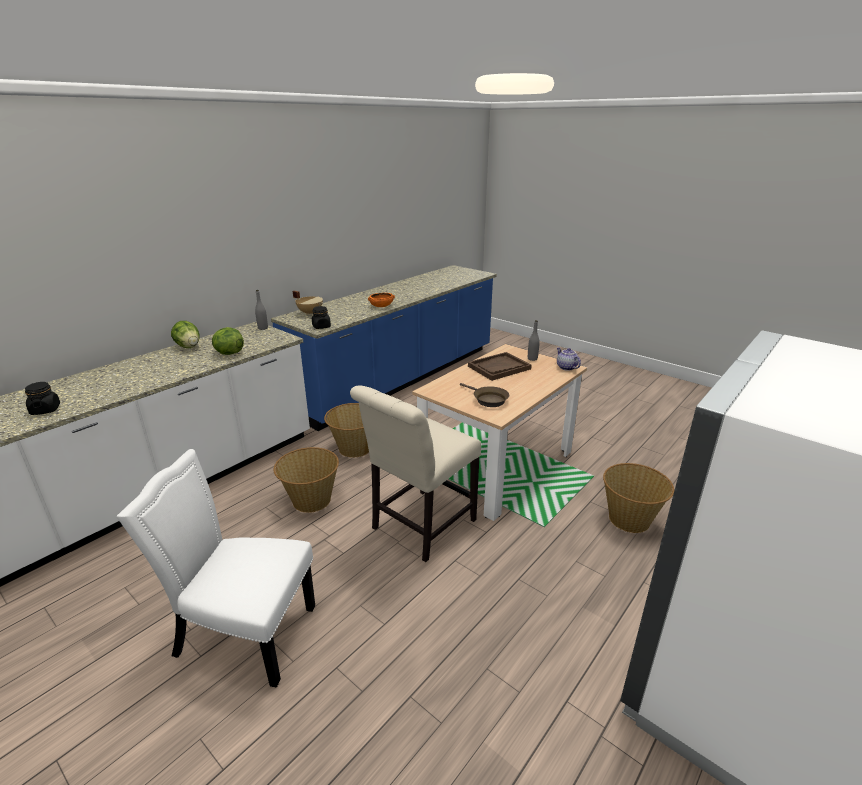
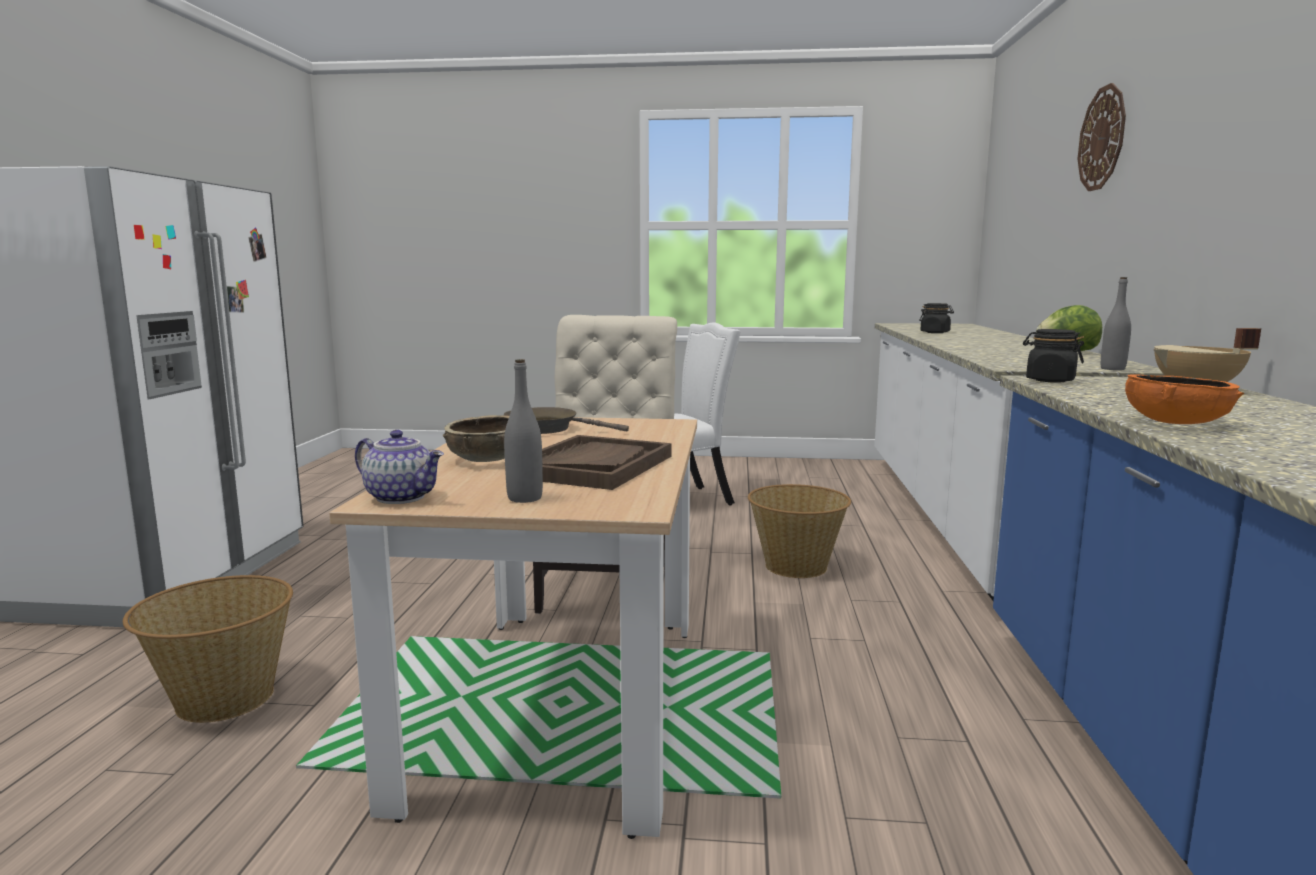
camera: 145 degrees right, 15 degrees down
lettuce [212,327,244,355] -> none
basket [324,403,369,457] -> none
none -> brown bowl [443,415,509,462]
none -> wall clock [1077,83,1126,191]

